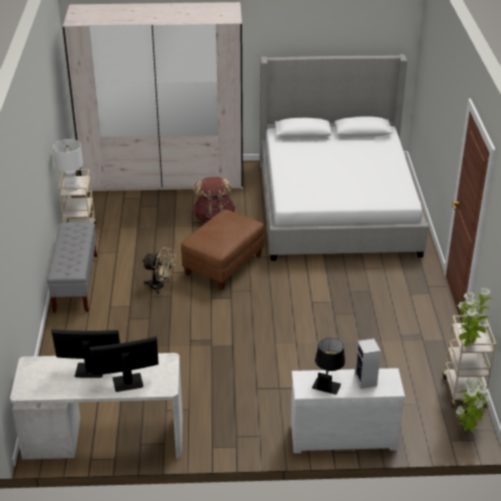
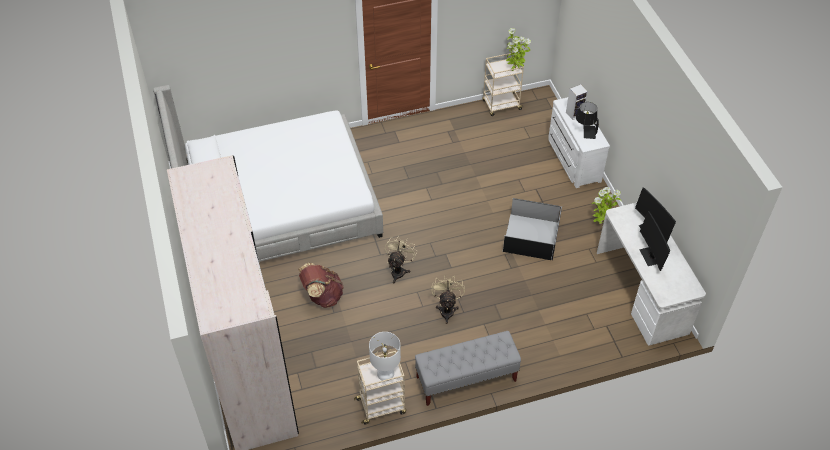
camera: 105 degrees left, 15 degrees up
brown ottoman [181,209,264,290] -> beige fan [385,237,417,283]
potted plant [456,379,490,433] -> potted plant moved to [592,187,621,224]
none -> black storage box [503,198,562,260]

